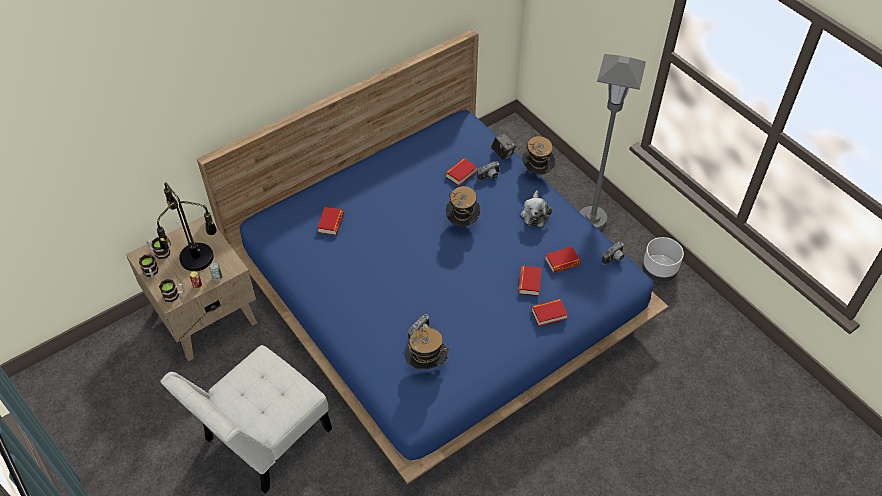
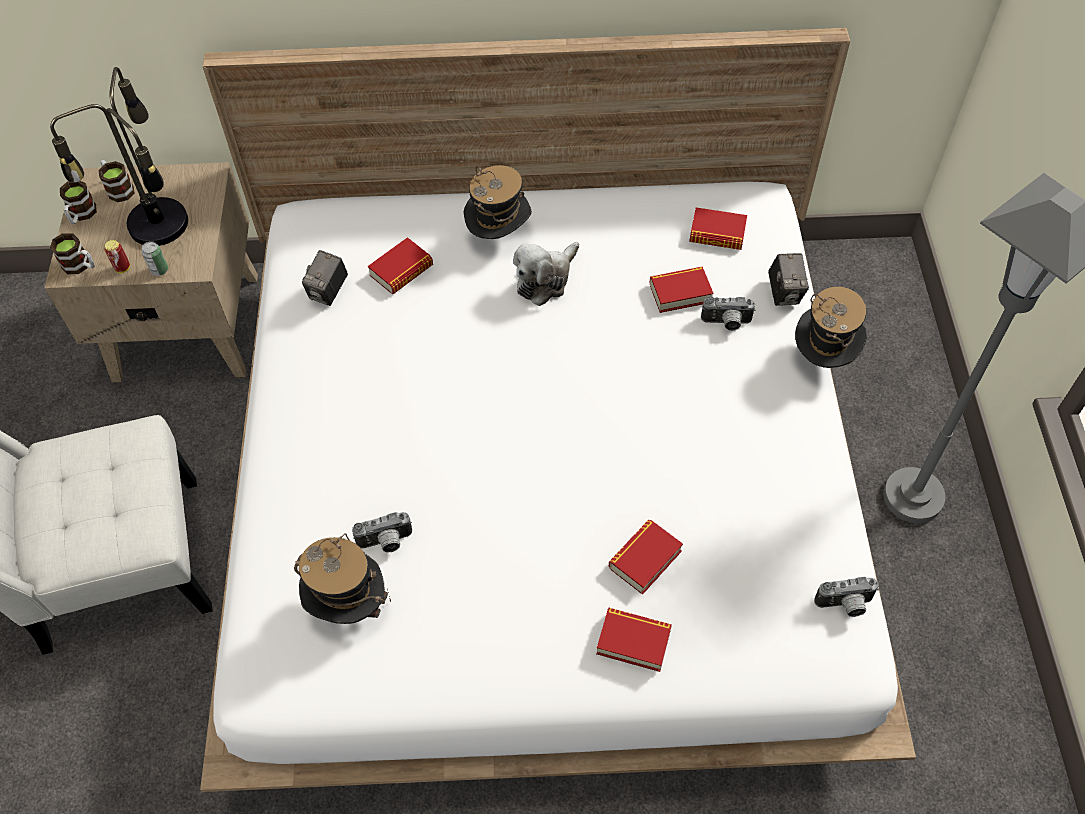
camera: 35 degrees right, 5 degrees up
blue bed [197,29,668,484] -> white bed [200,28,916,792]
hat [446,186,480,227] -> hat moved to [464,165,532,239]
plush toy [520,190,552,227] -> plush toy moved to [513,242,579,306]
book [545,246,580,273] -> book moved to [689,207,747,250]
grey planter [642,237,684,282] -> none
none -> camera [302,250,348,306]

